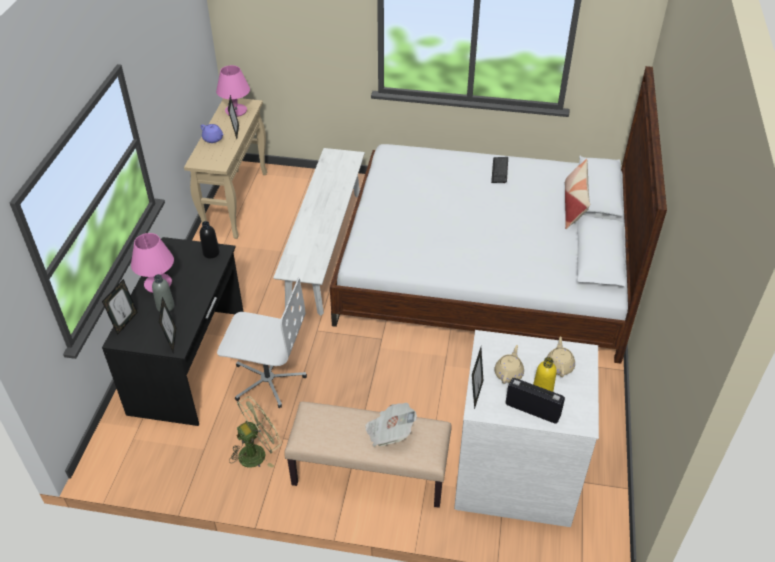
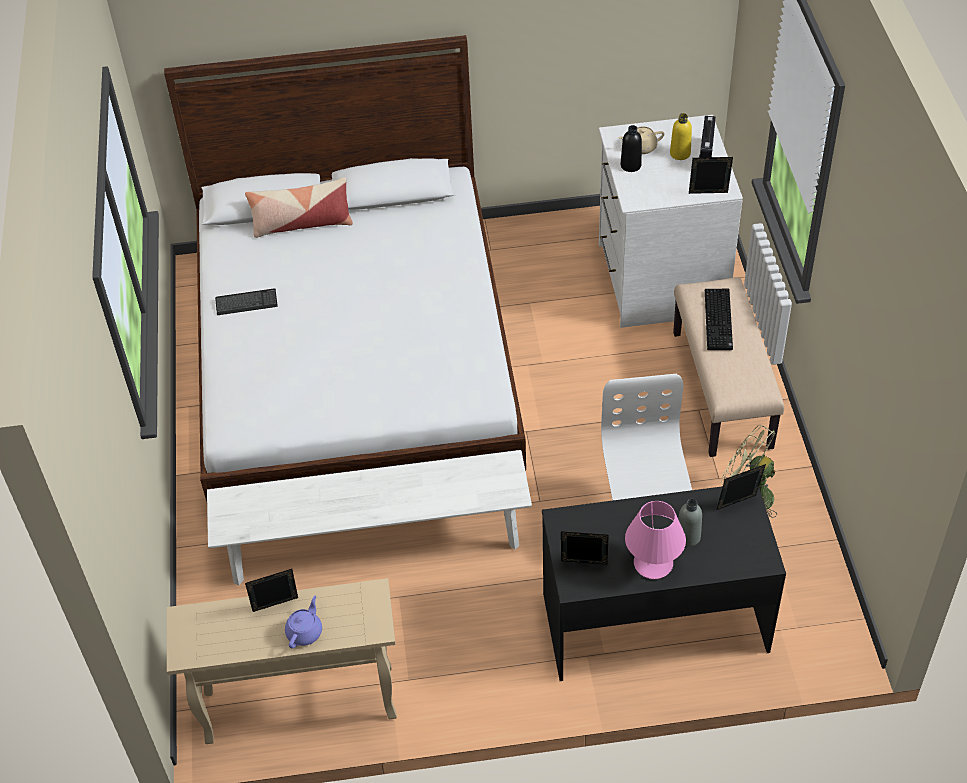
camera: 105 degrees left, 5 degrees up
picture frame [102,279,138,335] -> picture frame moved to [561,531,609,564]
black bottle [200,221,220,258] -> black bottle moved to [621,125,642,172]
pink table lamp [216,65,250,117] -> none
newspaper [365,403,417,447] -> keyboard [705,289,733,350]
beige teapot [494,345,524,384] -> none

